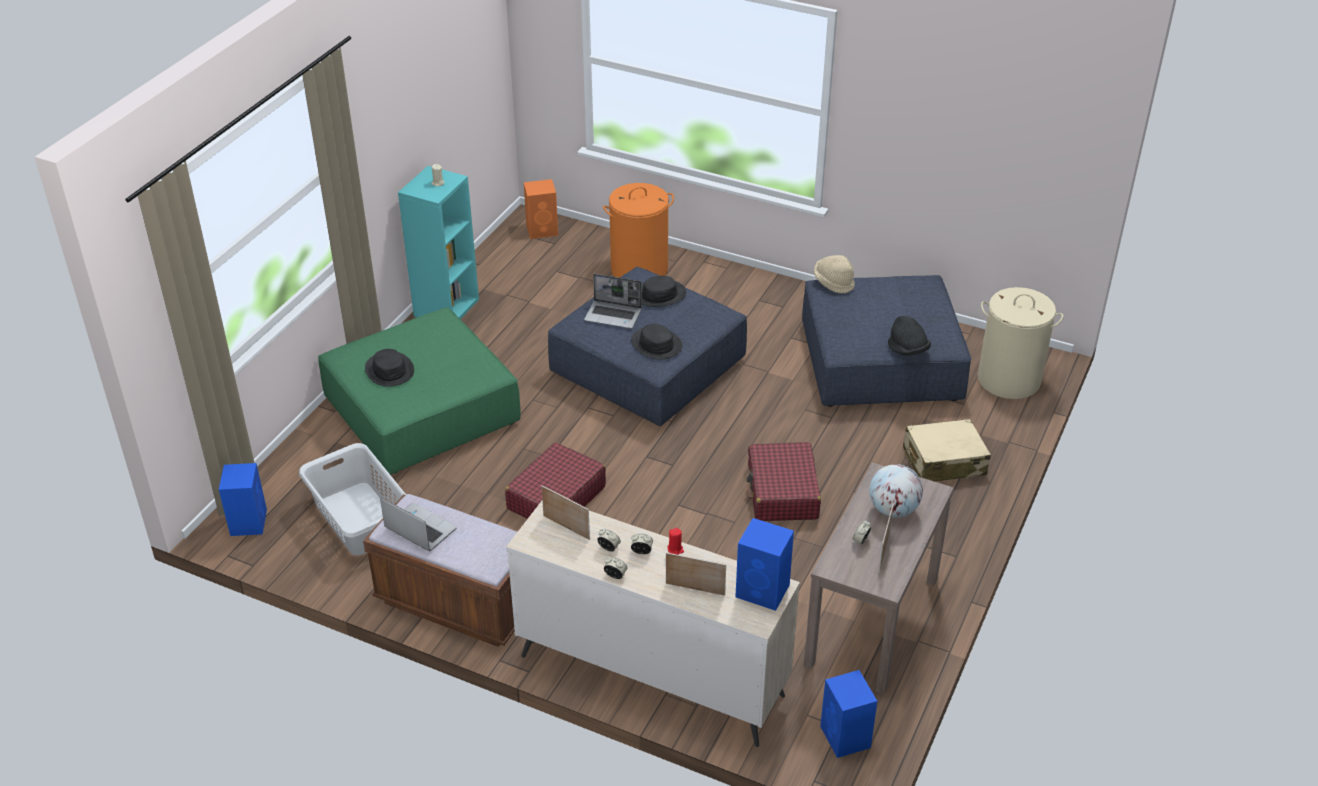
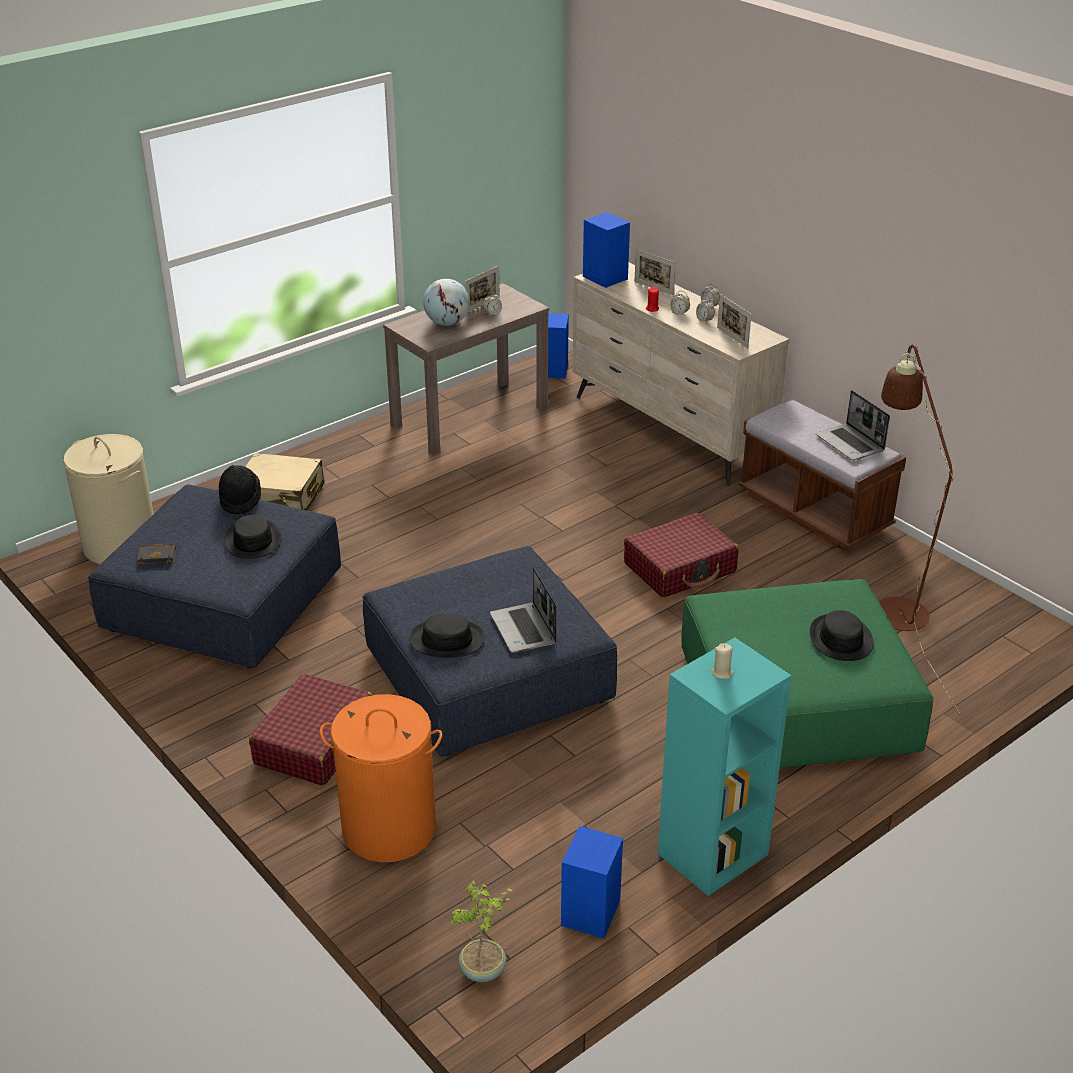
camera: 155 degrees left, 5 degrees down
blue speaker [219,463,267,536] -> blue speaker moved to [561,826,623,939]
grey laundry basket [299,443,406,555] -> brown floor lamp [879,344,960,714]
orange speaker [524,179,558,239] -> potted plant [450,880,514,982]
laptop [584,274,642,329] -> laptop turned 150 degrees counterclockwise [490,567,557,653]
black hat [631,324,682,360] -> black hat moved to [224,515,282,559]
red suitcase [747,442,821,521] -> red suitcase moved to [249,674,372,786]
beige hat [814,255,855,293] -> none
none -> black book [137,543,176,566]

